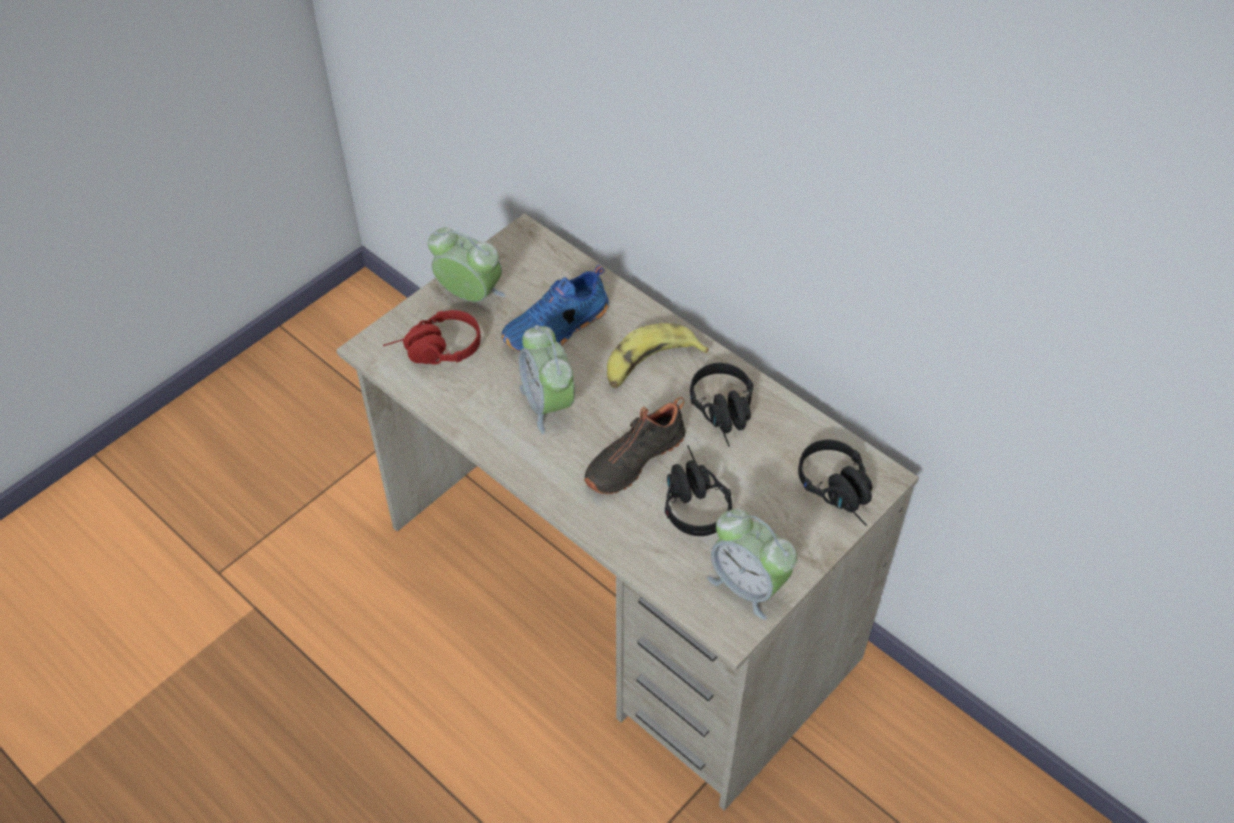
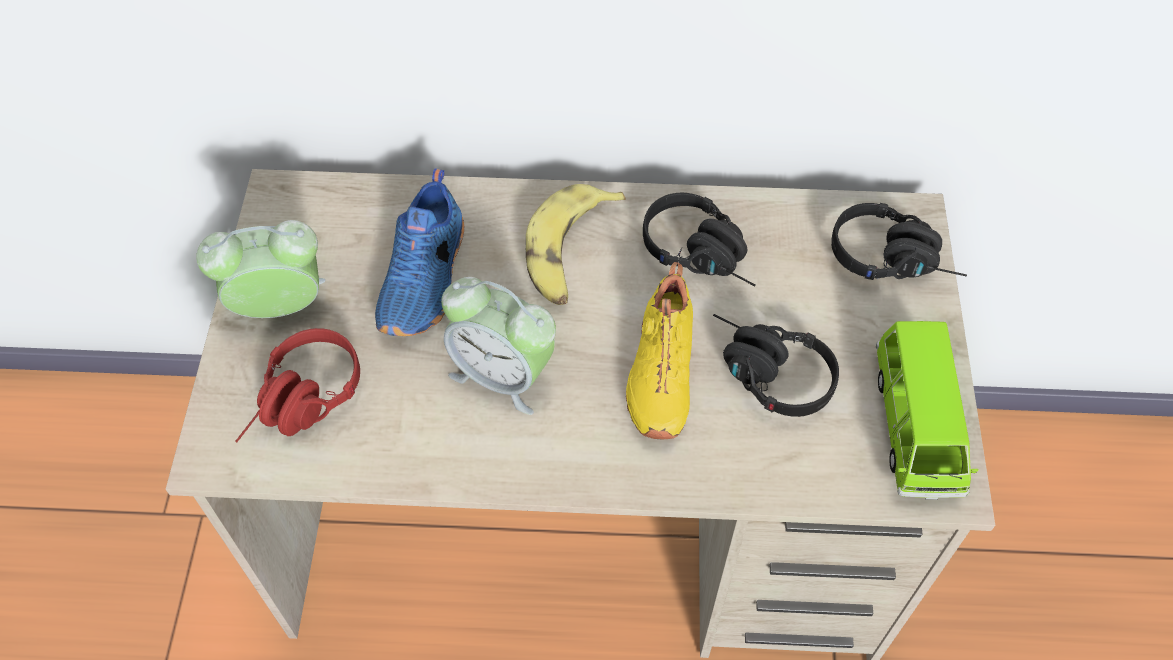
camera: 40 degrees left, 5 degrees up
black shoe [584,397,685,494] -> yellow shoe [626,262,693,440]
alarm clock [707,509,797,620] -> green toy car [876,321,979,500]

